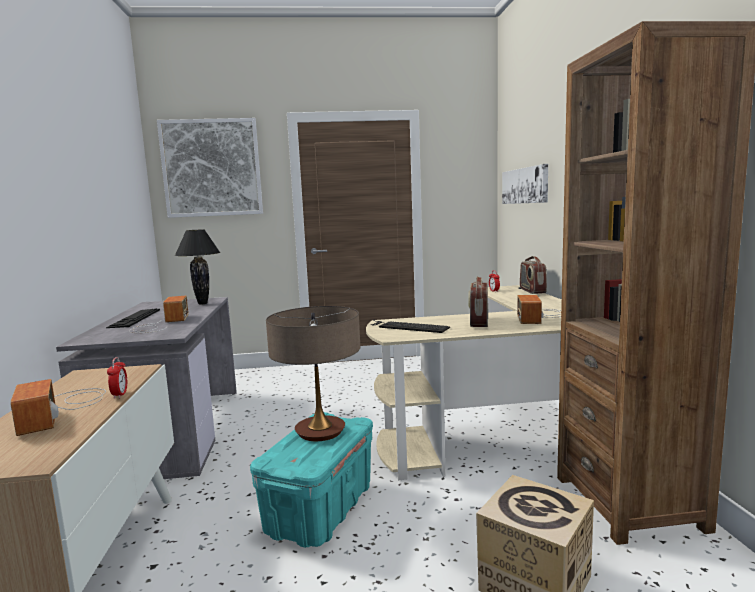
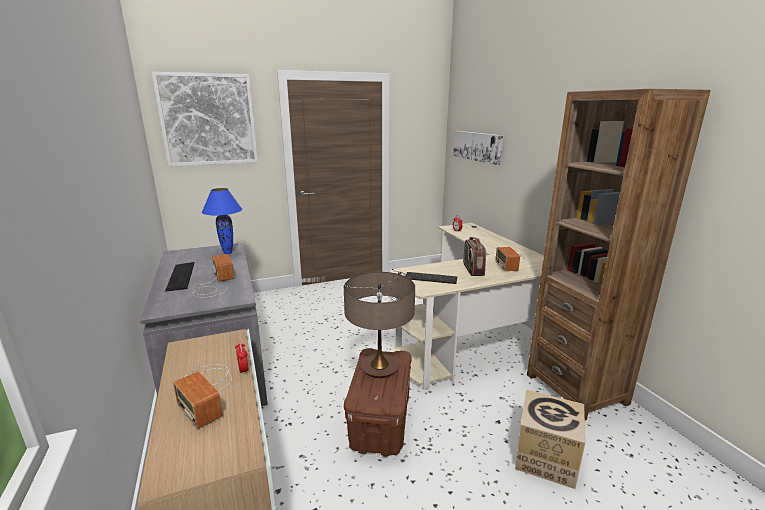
camera: 15 degrees left, 10 degrees up
black table lamp [175,229,220,305] -> blue table lamp [202,188,242,254]
turquoise storage box [250,412,373,548] -> brown storage box [344,348,412,457]
radio [520,256,547,294] -> none

